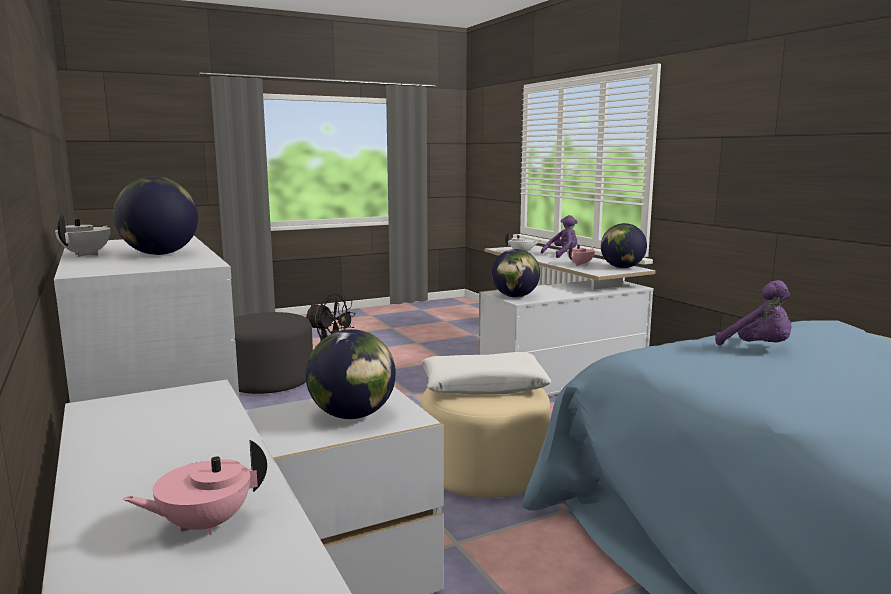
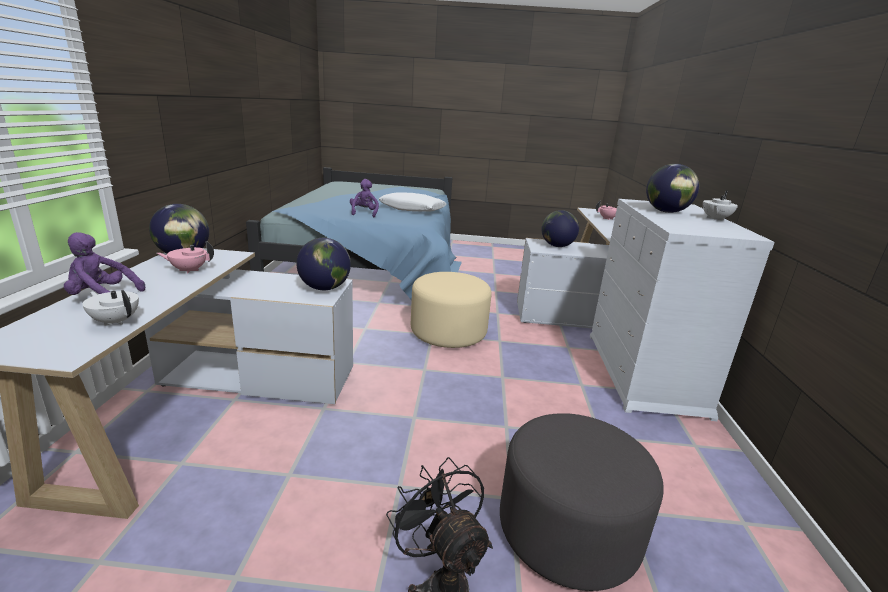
camera: 150 degrees left, 10 degrees up
white pillow [422,352,551,394] -> white pillow moved to [379,193,446,212]

